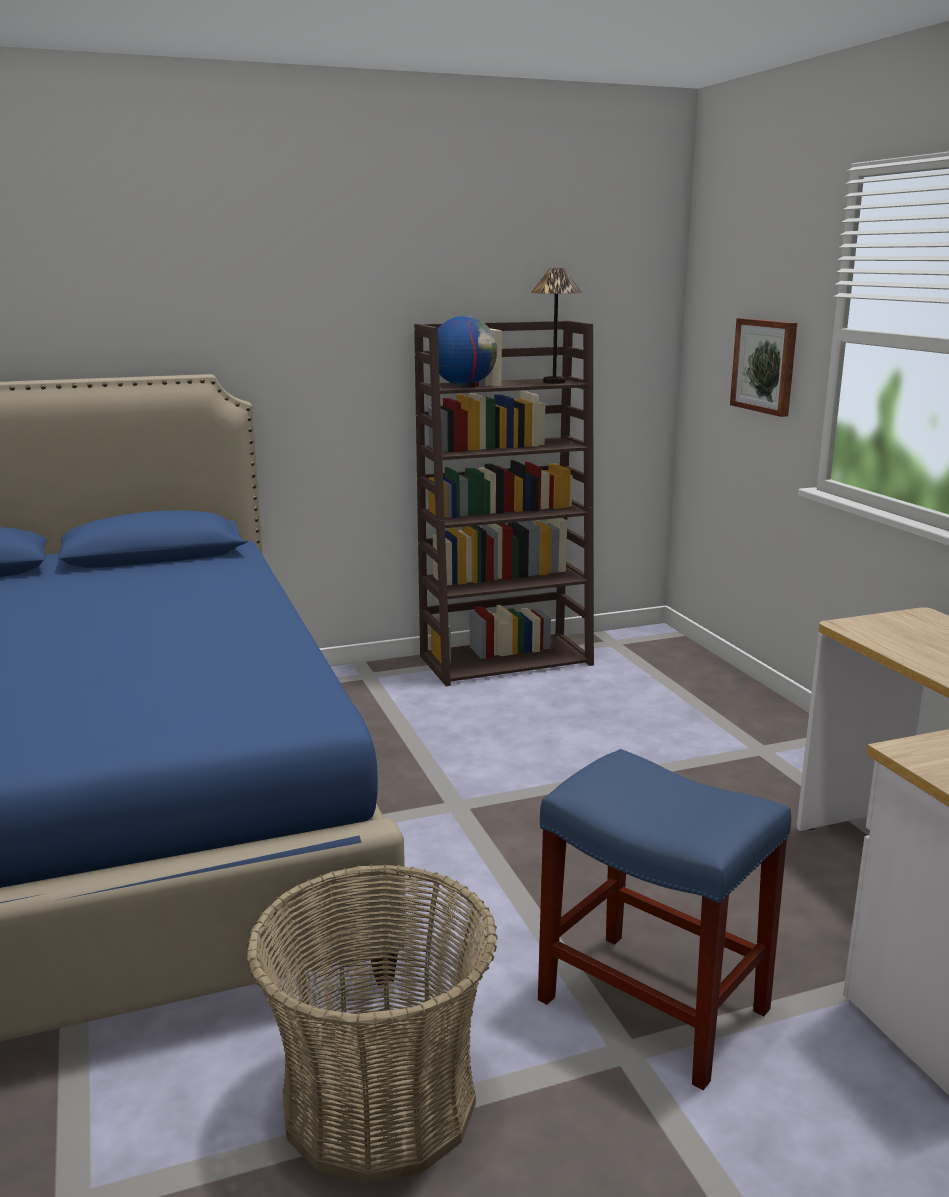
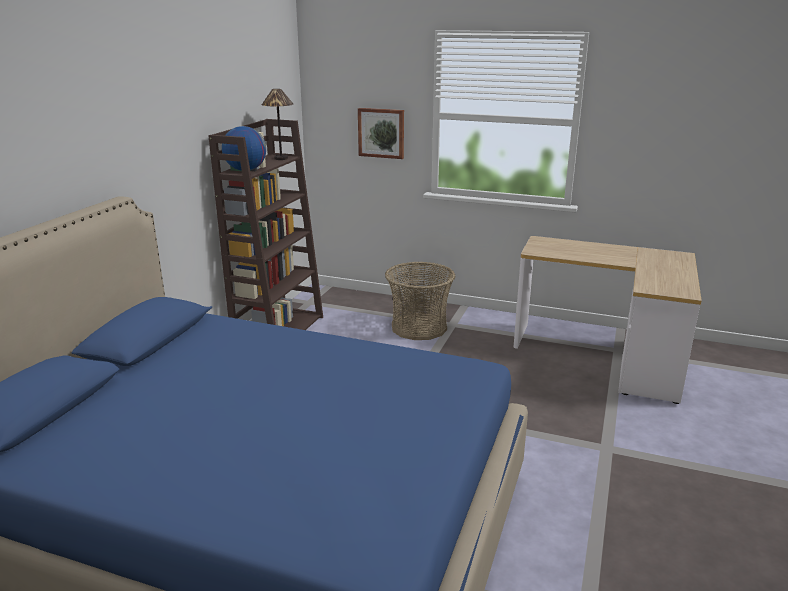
camera: 50 degrees left, 5 degrees up
basket [246,864,497,1184] -> basket moved to [385,262,455,340]
blue stool [538,749,791,1090] -> none

